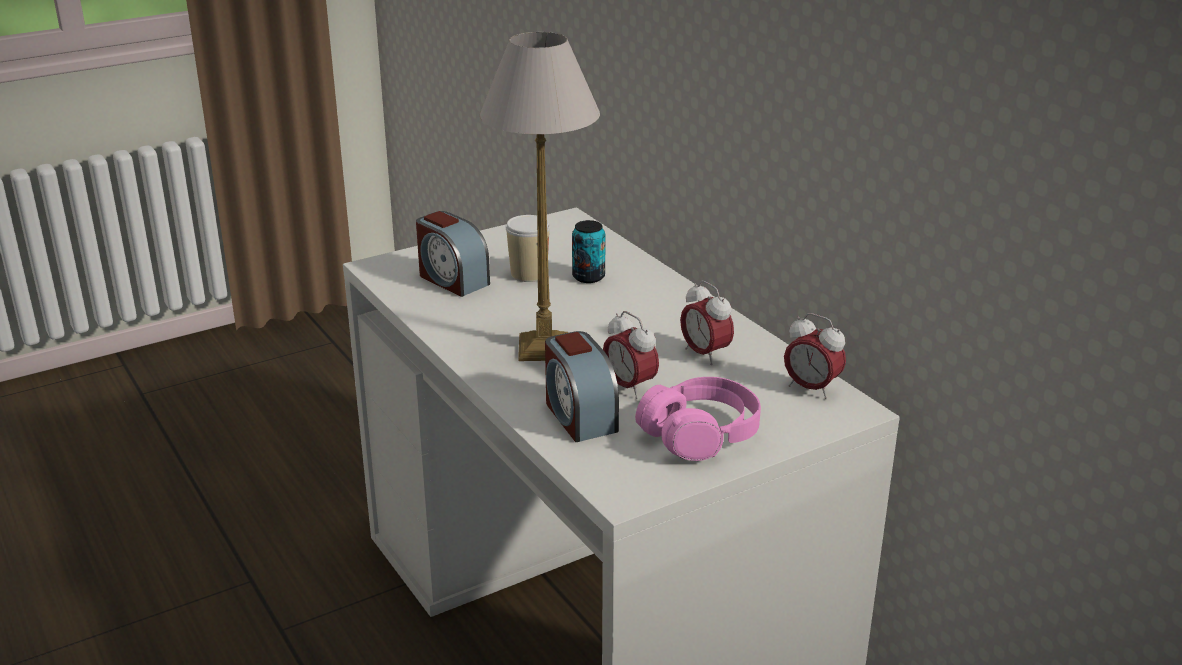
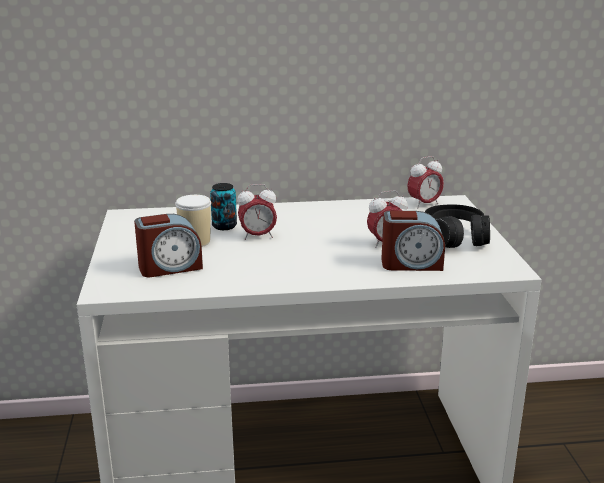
camera: 65 degrees left, 5 degrees down
table lamp [480,32,600,361] -> none
pink headphones [635,377,761,461] -> black headphones [425,205,490,248]
alarm clock [680,281,734,365] -> alarm clock moved to [237,184,277,240]

